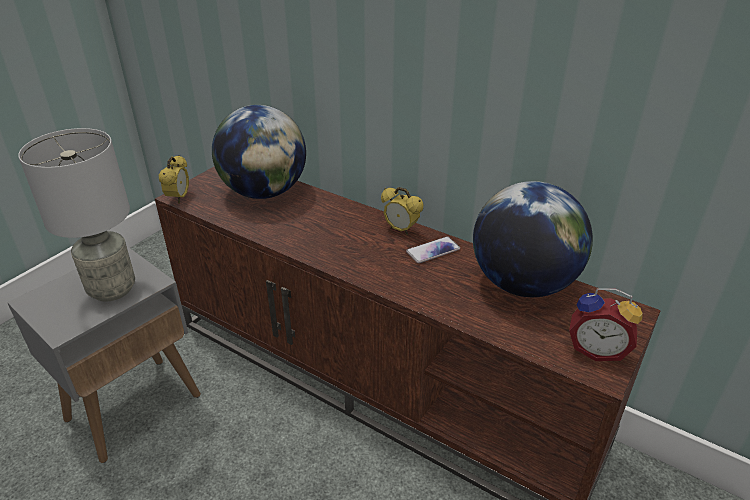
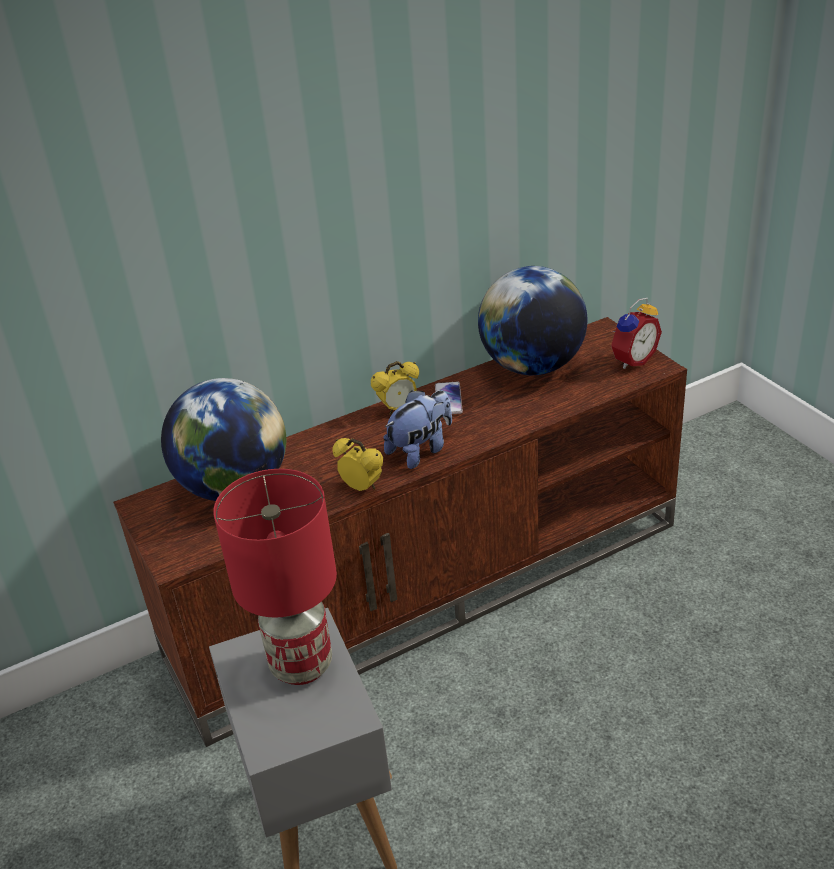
camera: 60 degrees left, 0 degrees up
grey table lamp [18,128,135,302] -> red table lamp [213,469,337,685]
alarm clock [158,155,189,203] -> alarm clock moved to [332,438,383,491]
none -> plush toy [383,390,452,469]

